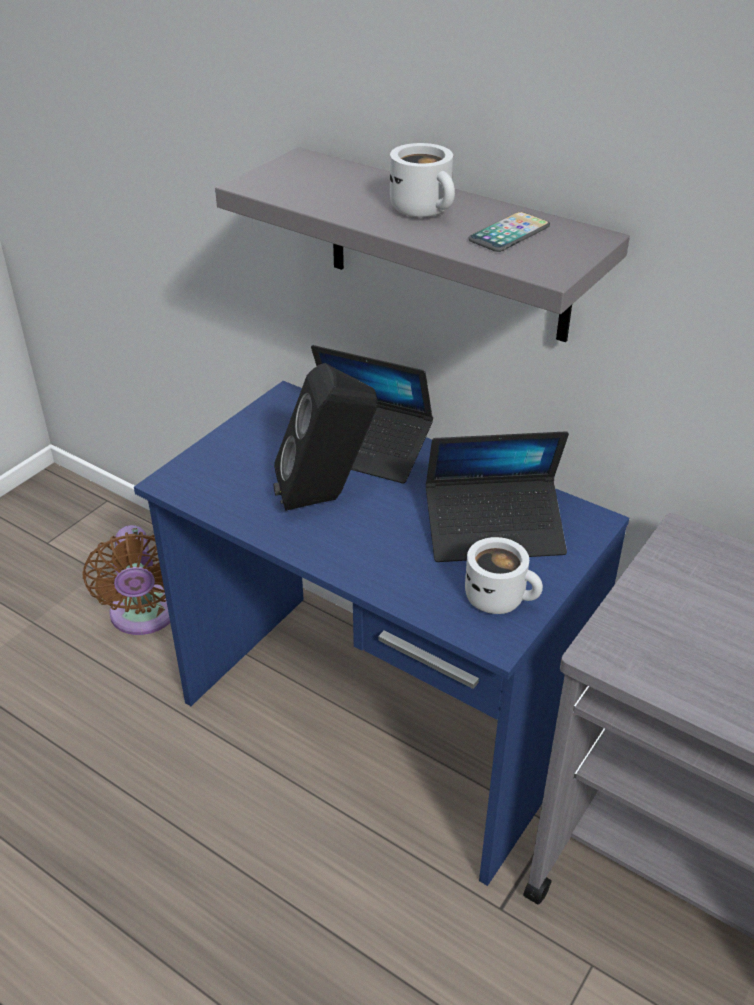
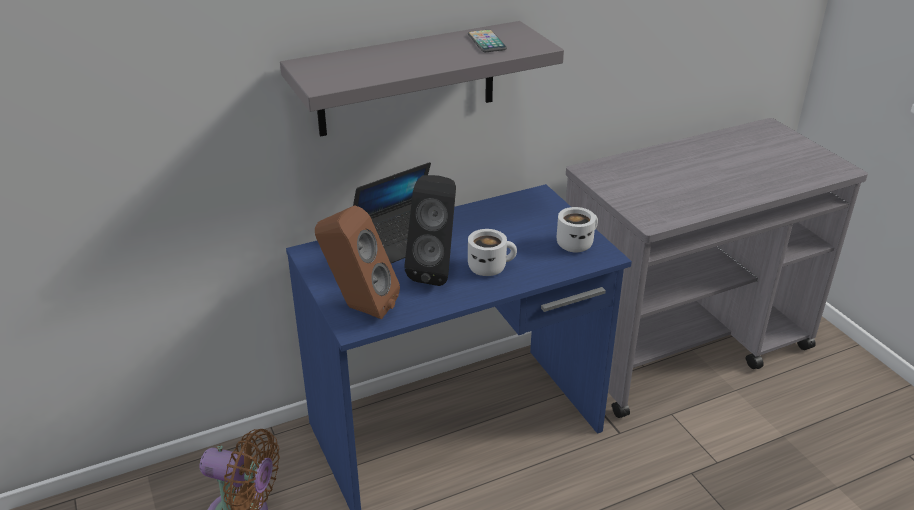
camera: 60 degrees left, 5 degrees down
white mug [390,143,455,217] -> white mug moved to [468,229,517,276]
laptop [426,431,569,562] -> none
none -> brown speaker [315,205,400,319]

